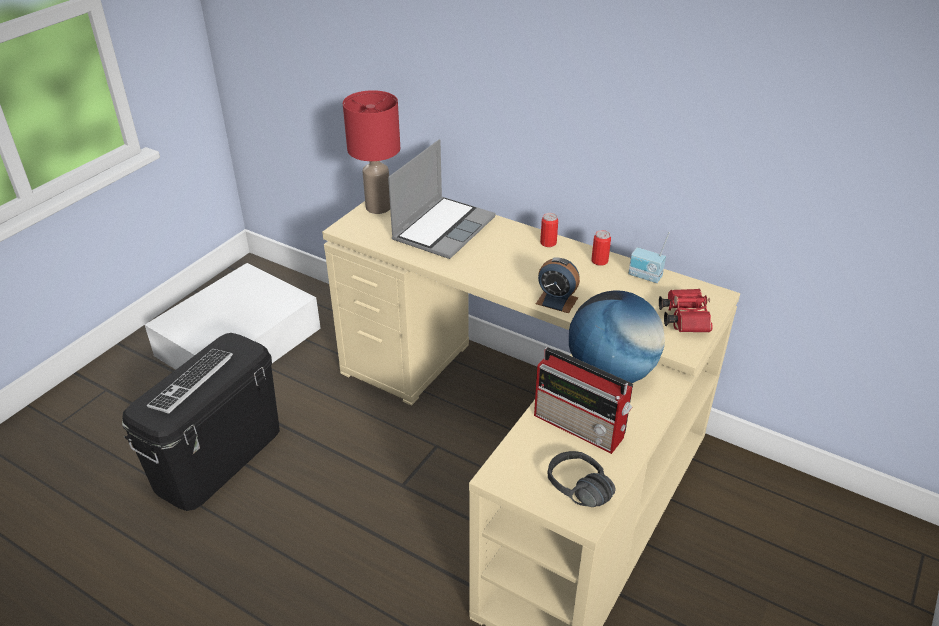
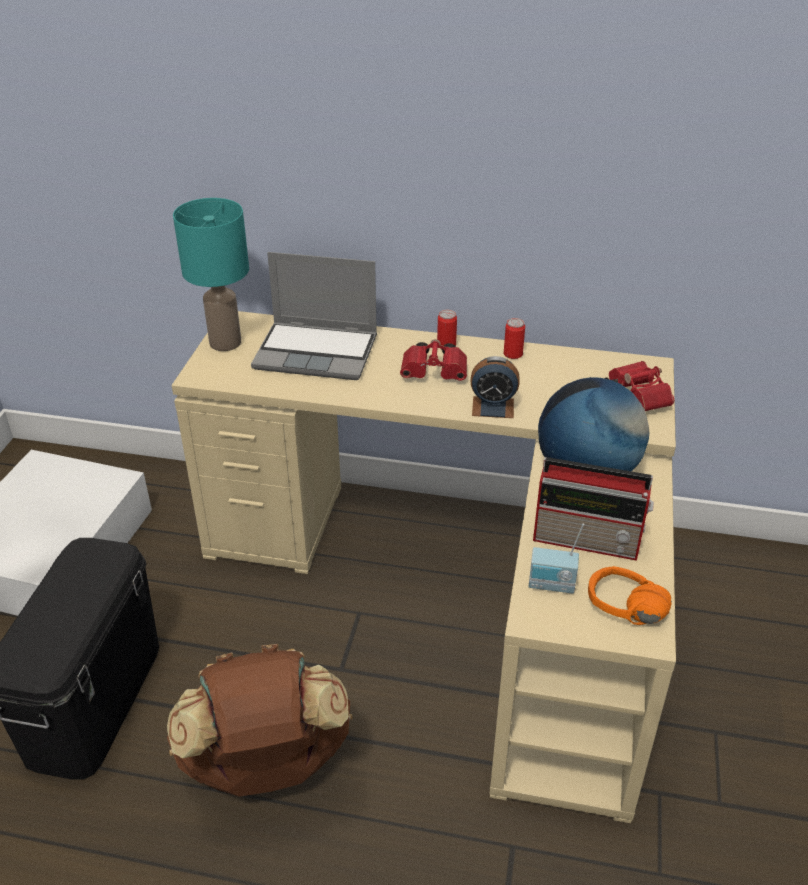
camera: 20 degrees left, 0 degrees up
keyboard [147,349,233,414] -> none
red table lamp [343,90,400,214] -> turquoise table lamp [173,198,249,351]
laptop [388,139,496,259] -> laptop turned 90 degrees clockwise [251,252,377,380]
black headphones [548,451,615,507] -> orange headphones [588,566,672,625]
radio [628,232,670,283] -> radio moved to [529,523,584,594]
none -> brown backpack [167,644,353,797]
none -> red binoculars [400,339,467,381]

